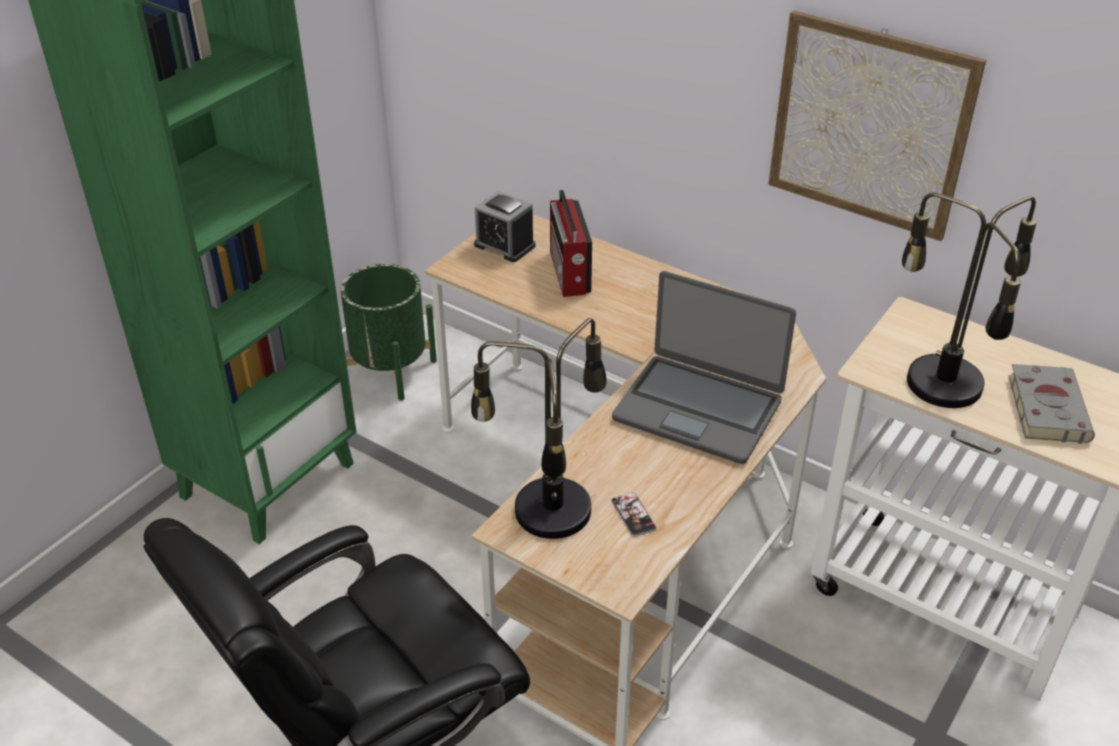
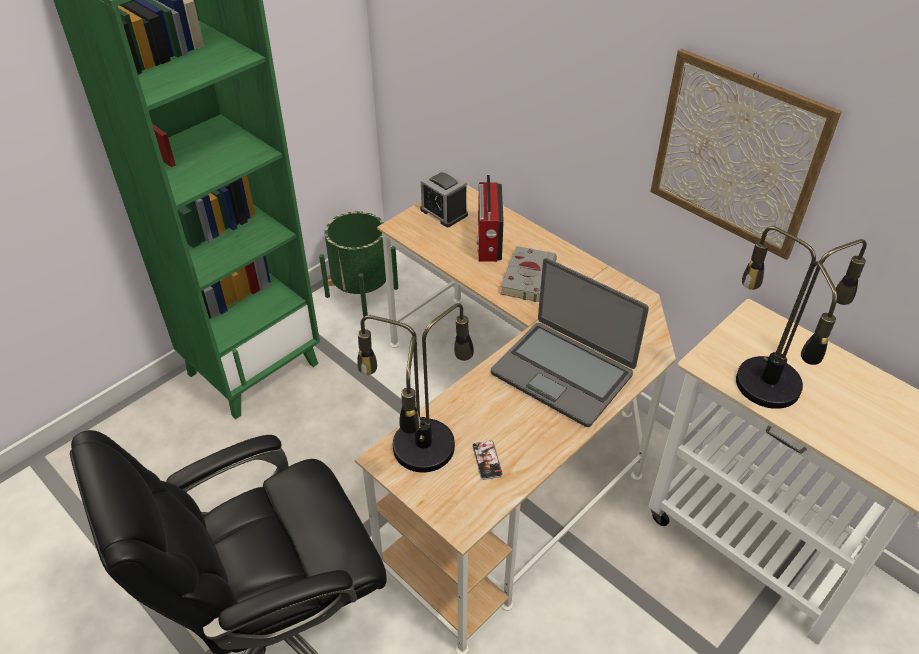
camera: 10 degrees right, 5 degrees up
grey book [1009,364,1095,444] -> grey book moved to [501,246,557,302]

